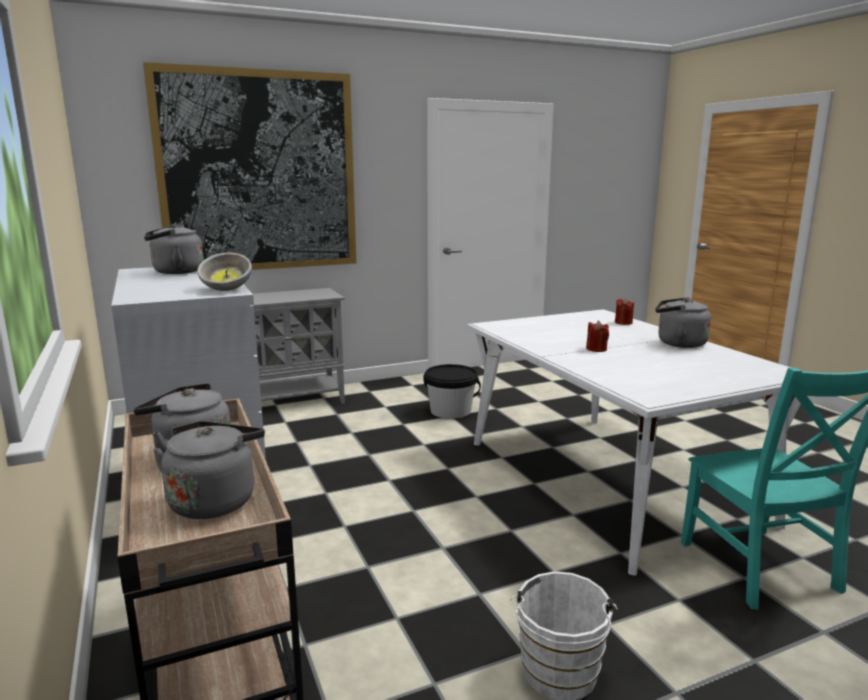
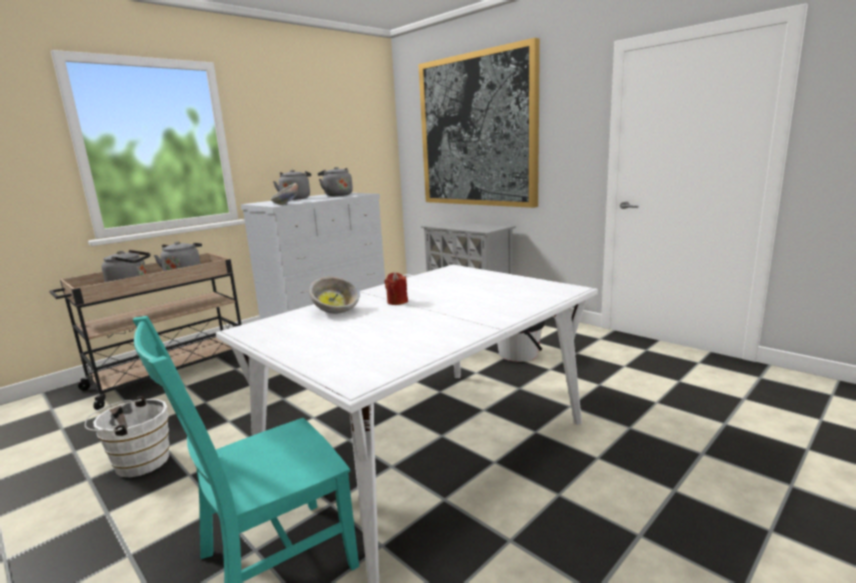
camera: 70 degrees right, 0 degrees up
red candle [615,298,634,325] -> none
grey kettle [655,297,711,348] -> grey kettle moved to [273,170,311,200]
none -> bowl [309,277,360,314]

